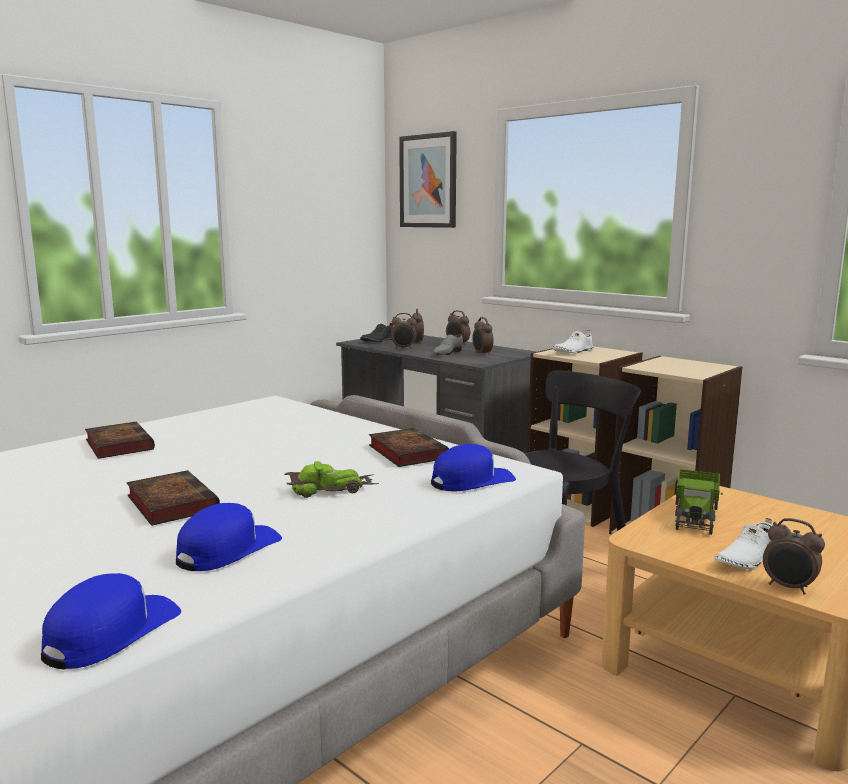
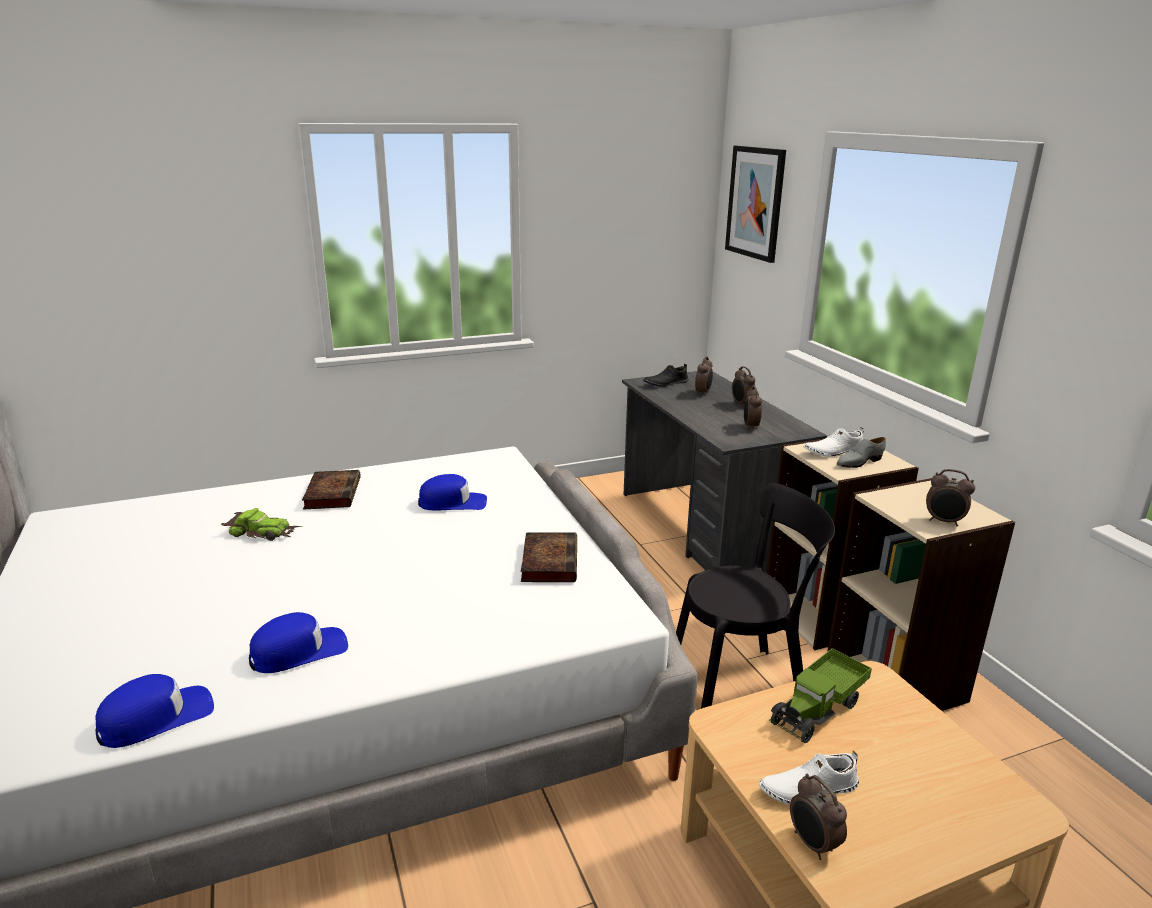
camera: 25 degrees right, 10 degrees up
book [126,470,220,526] -> none
toy car [285,461,379,498] -> toy car moved to [221,508,302,541]
alarm clock [391,313,417,349] -> alarm clock moved to [926,469,975,526]
blue cap [431,444,516,492] -> blue cap moved to [418,474,487,510]
grey shoe [433,334,463,356] -> grey shoe moved to [837,437,886,468]

